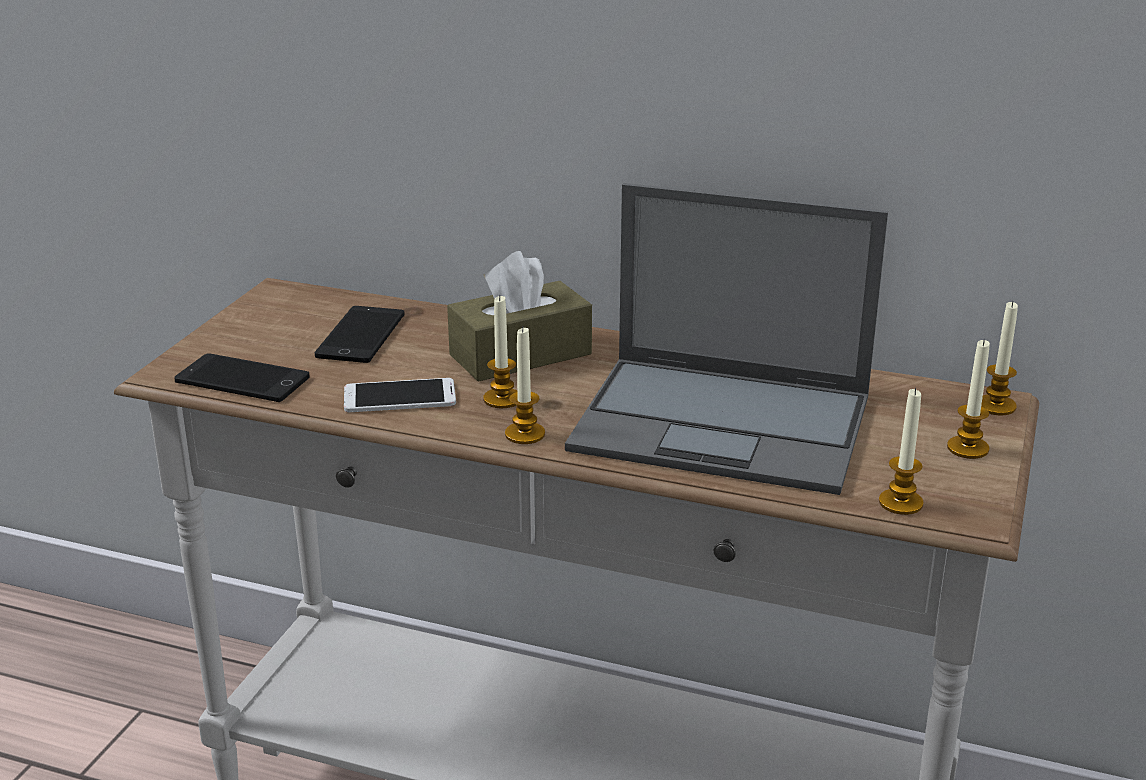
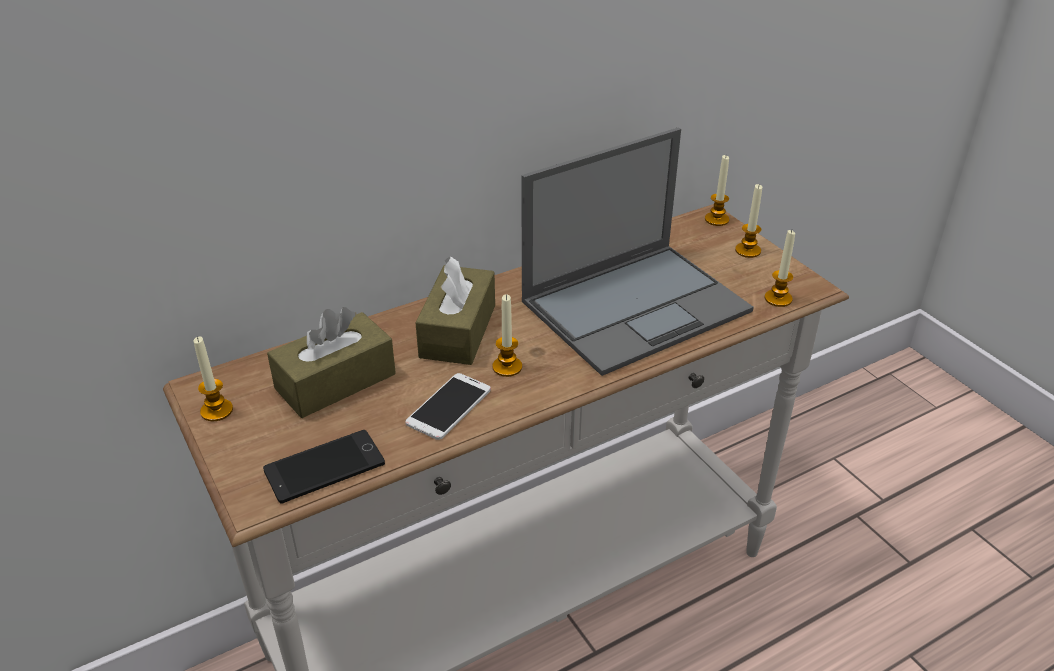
camera: 50 degrees left, 10 degrees up
phone [315,306,405,363] -> brown tissue box [267,307,396,418]
candle [505,327,545,444] -> candle moved to [194,336,233,421]

